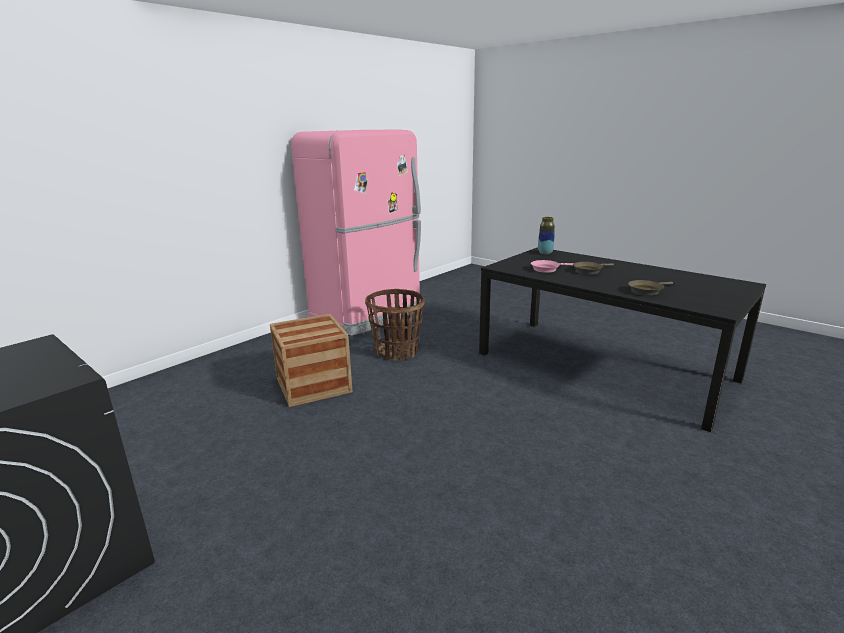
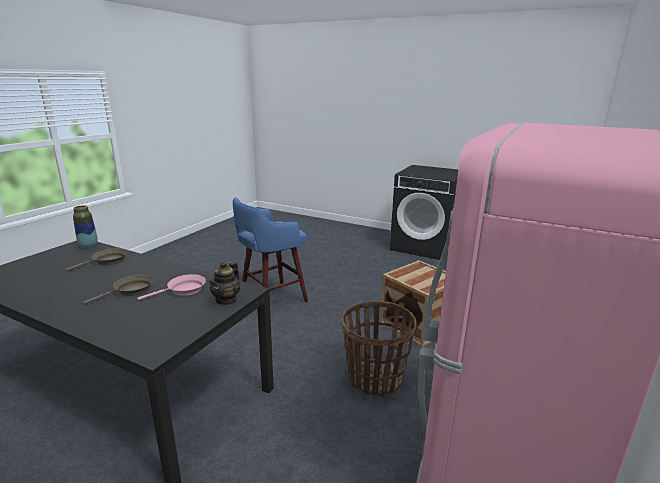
camera: 165 degrees right, 0 degrees up
vase [538,217,555,254] -> vase moved to [73,205,98,248]
none -> teapot [208,261,240,305]
none -> blue stool [233,198,308,302]

